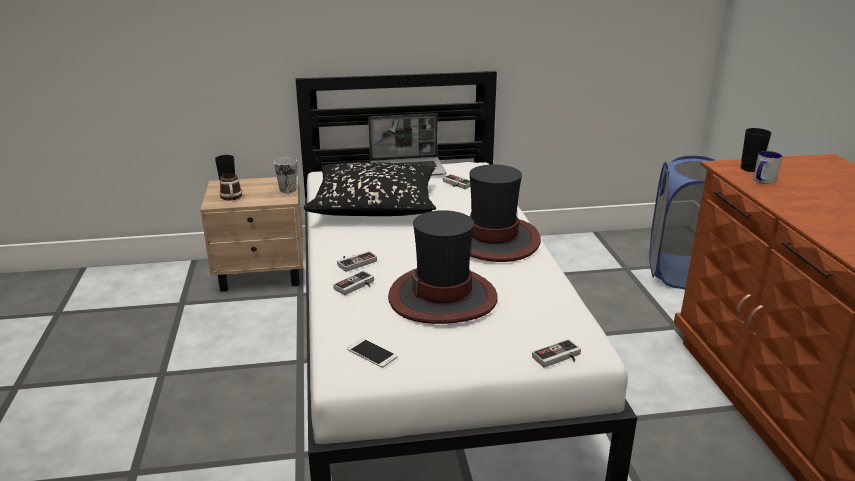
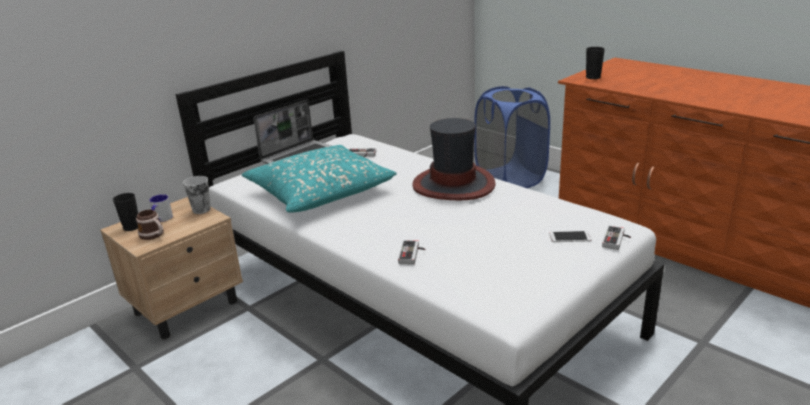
camera: 35 degrees left, 0 degrees up
black pillow [303,162,436,216] -> turquoise pillow [242,145,397,213]
game controller [337,251,377,272] -> none
phone [347,338,398,368] -> phone moved to [549,231,592,242]
hat [388,210,498,324] -> none
mug [753,151,782,184] -> mug moved to [150,194,173,222]

